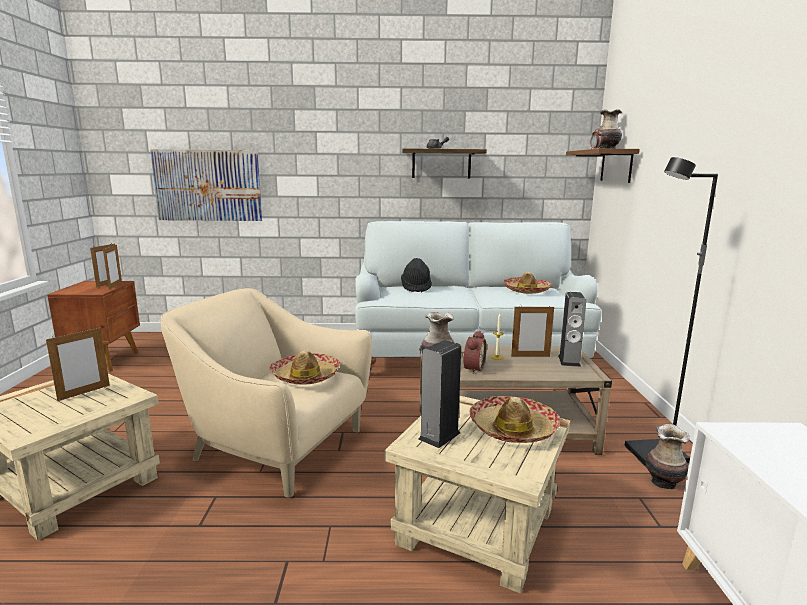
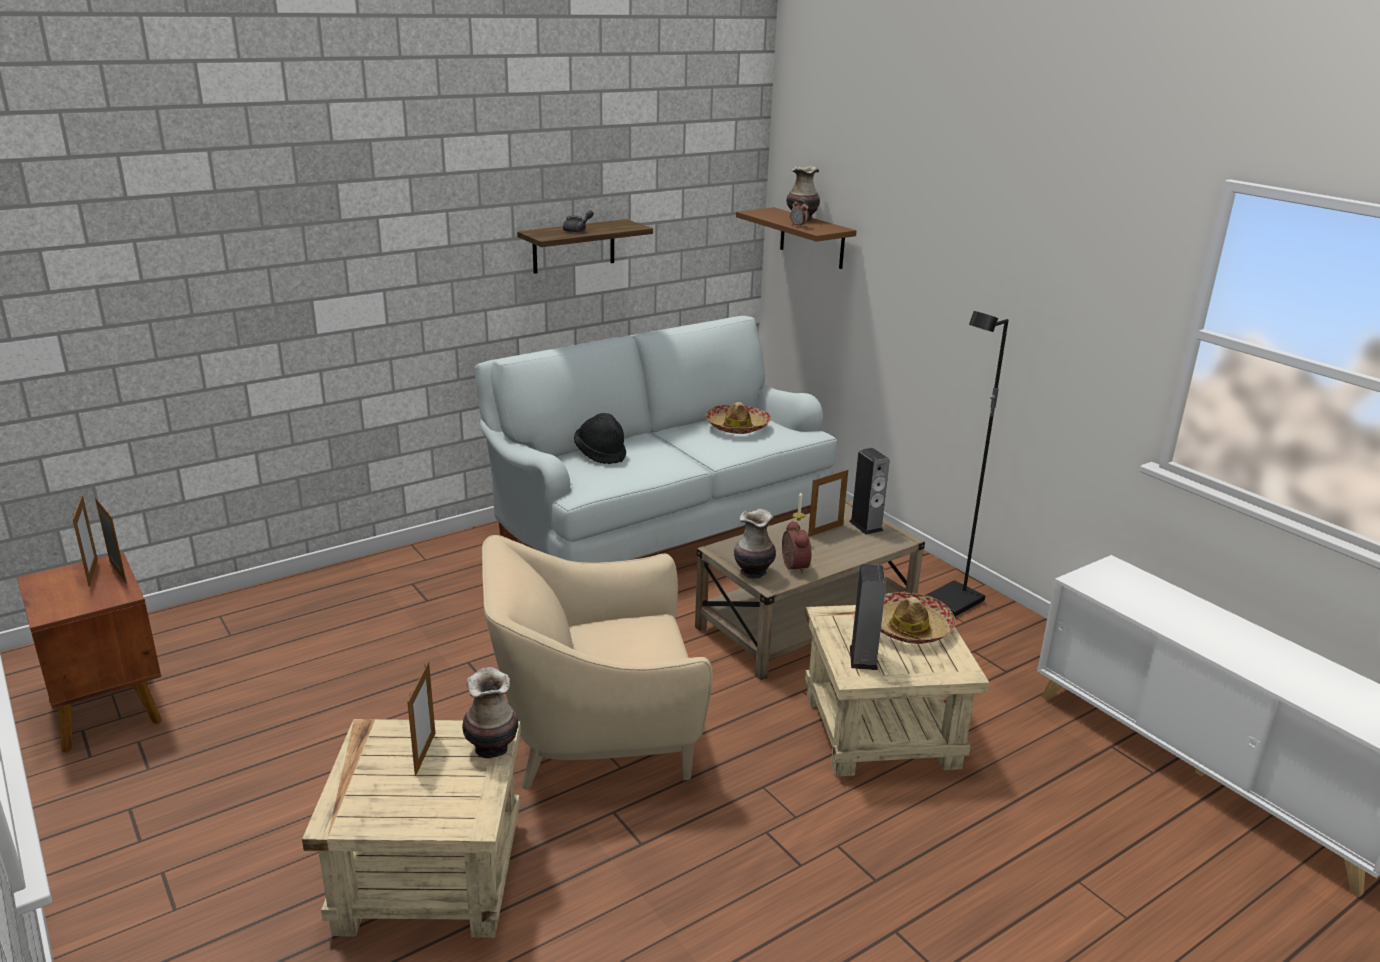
camera: 35 degrees left, 10 degrees up
picture [150,149,262,221] -> none
hat [269,350,340,384] -> none
vase [646,424,689,489] -> vase moved to [462,667,519,759]

